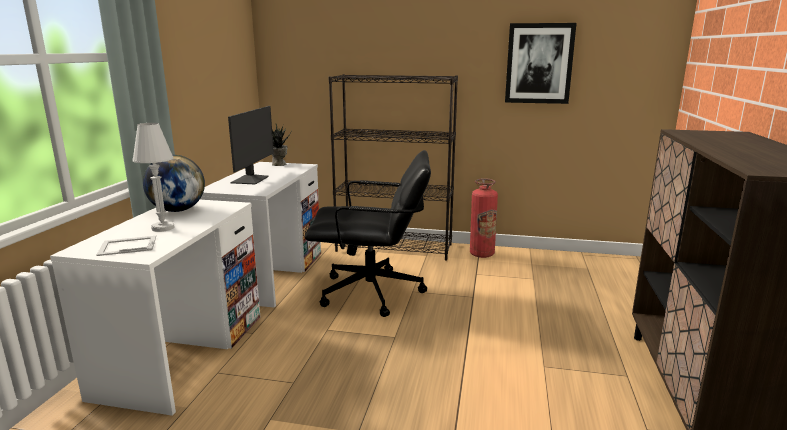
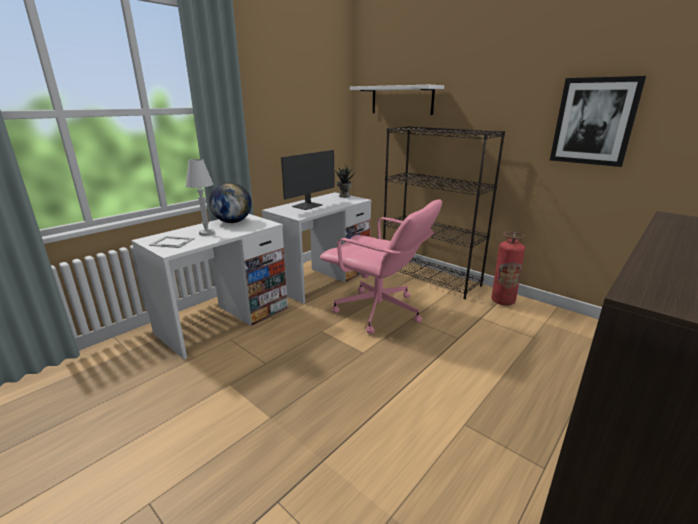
camera: 30 degrees right, 5 degrees up
black office chair [305,150,431,317] -> pink office chair [320,199,442,334]
none -> white shelf [350,85,444,115]

